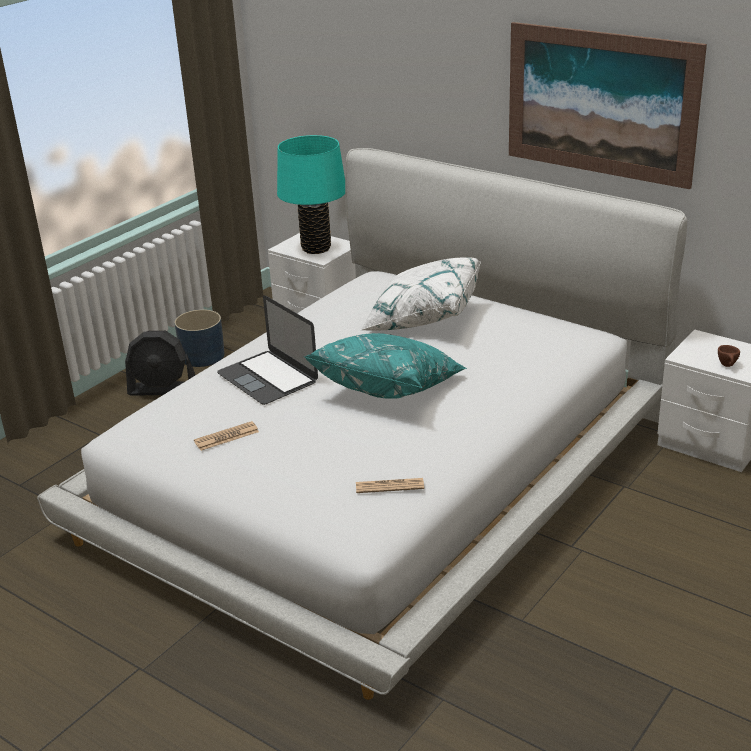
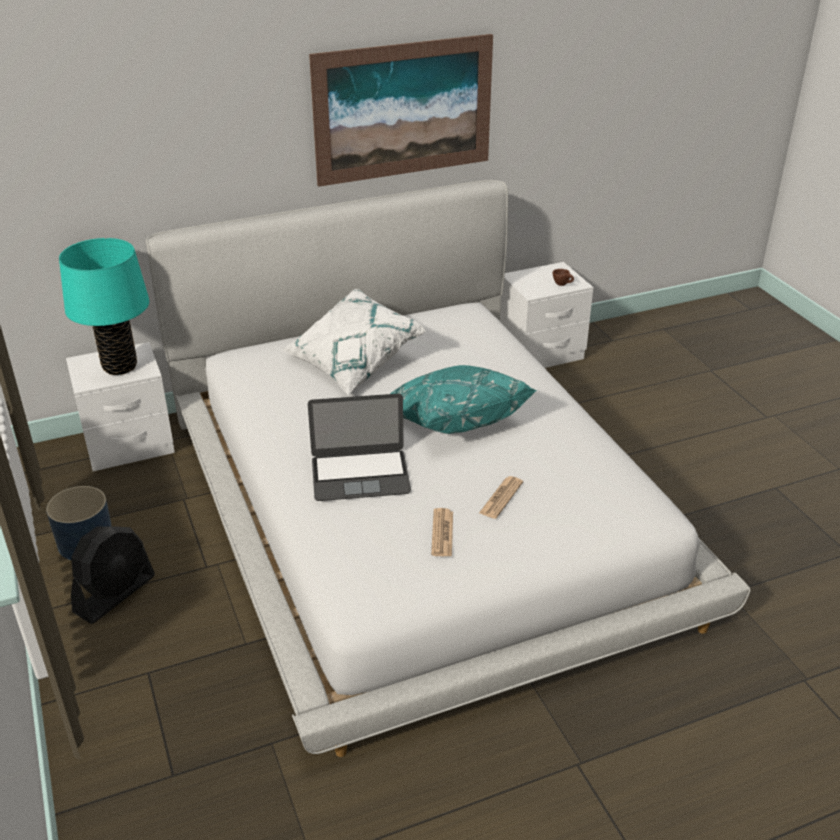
camera: 60 degrees left, 5 degrees up
newspaper [356,478,424,493] -> newspaper moved to [479,476,523,519]

